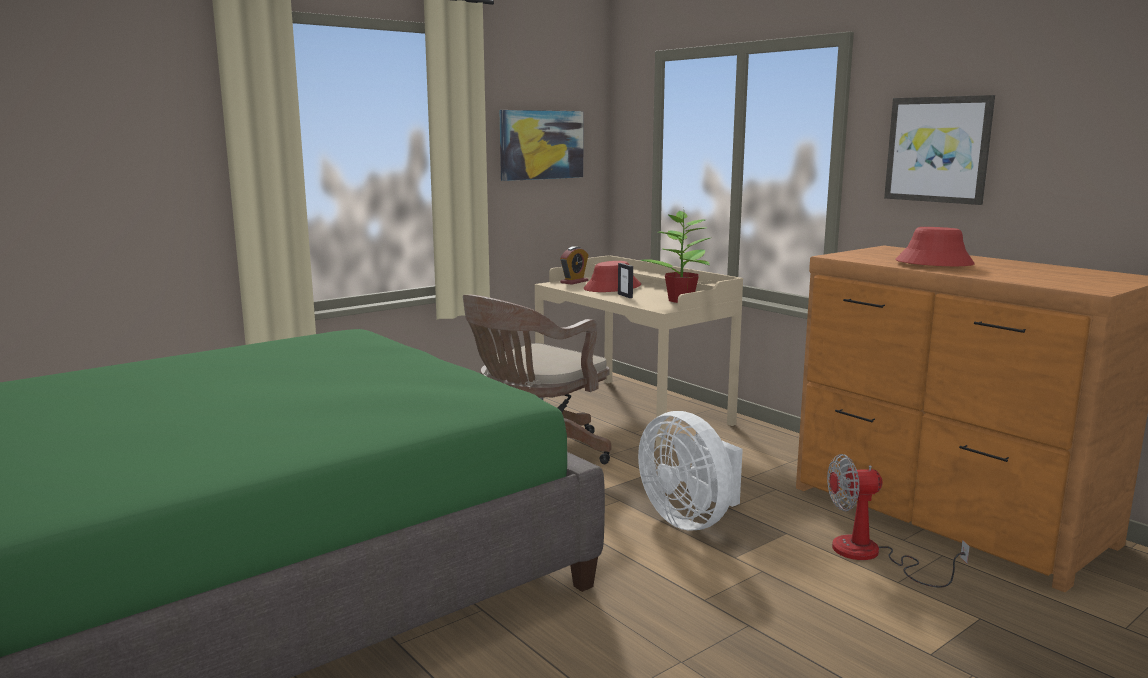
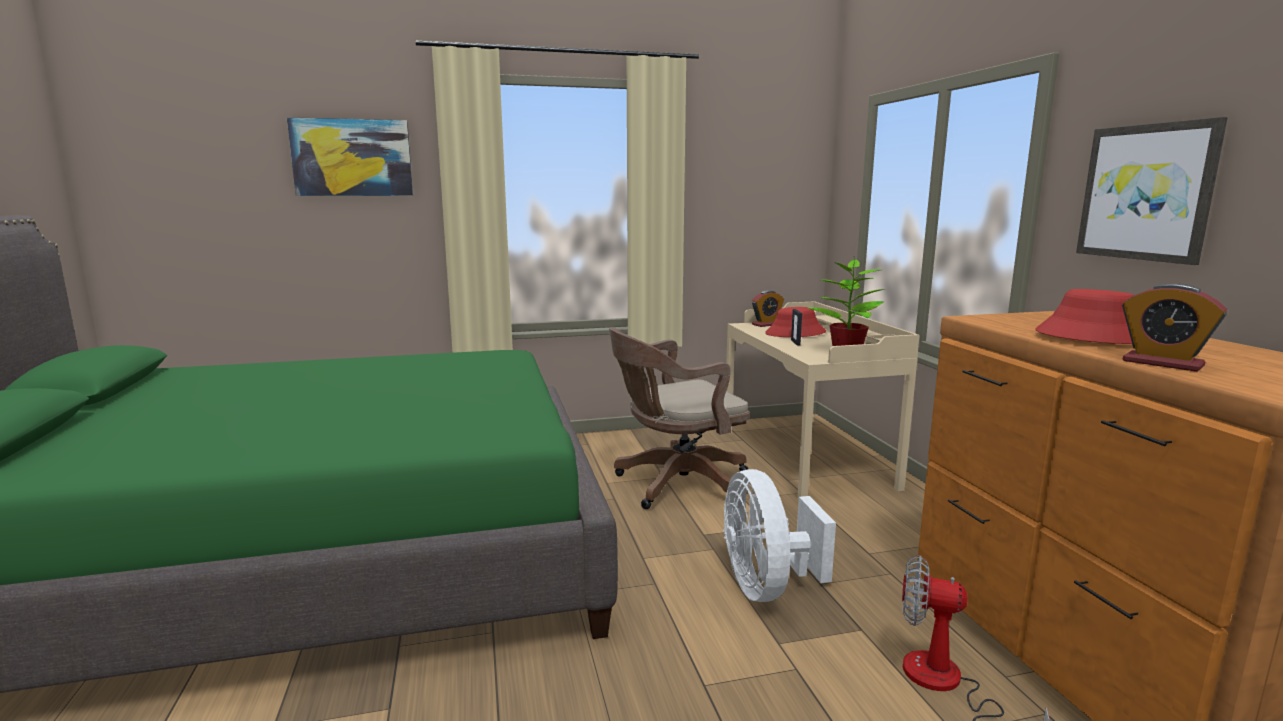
camera: 25 degrees right, 0 degrees up
picture [499,110,583,181] -> picture moved to [287,117,413,196]
none -> alarm clock [1122,283,1227,372]

